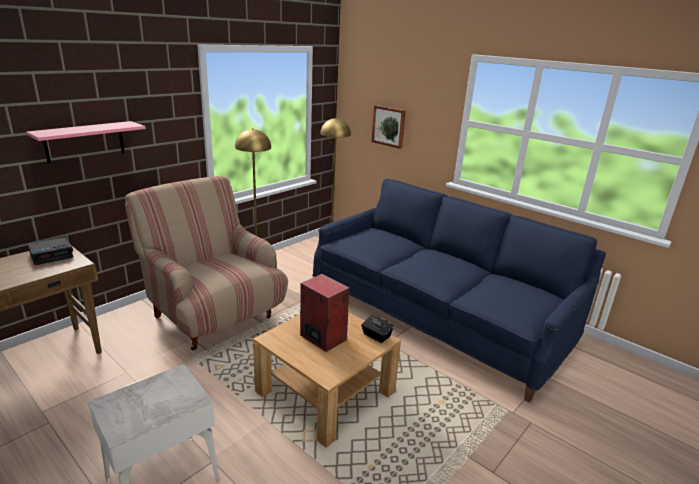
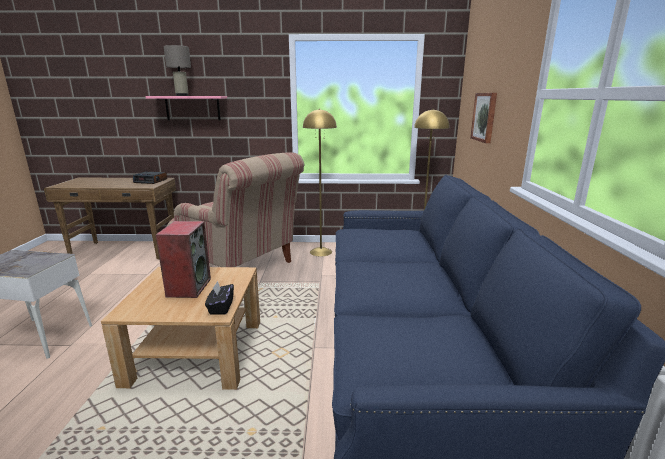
camera: 50 degrees right, 5 degrees down
beige armchair [125,176,288,351] -> beige armchair turned 120 degrees clockwise [166,152,305,267]
none -> grey table lamp [164,45,191,96]

